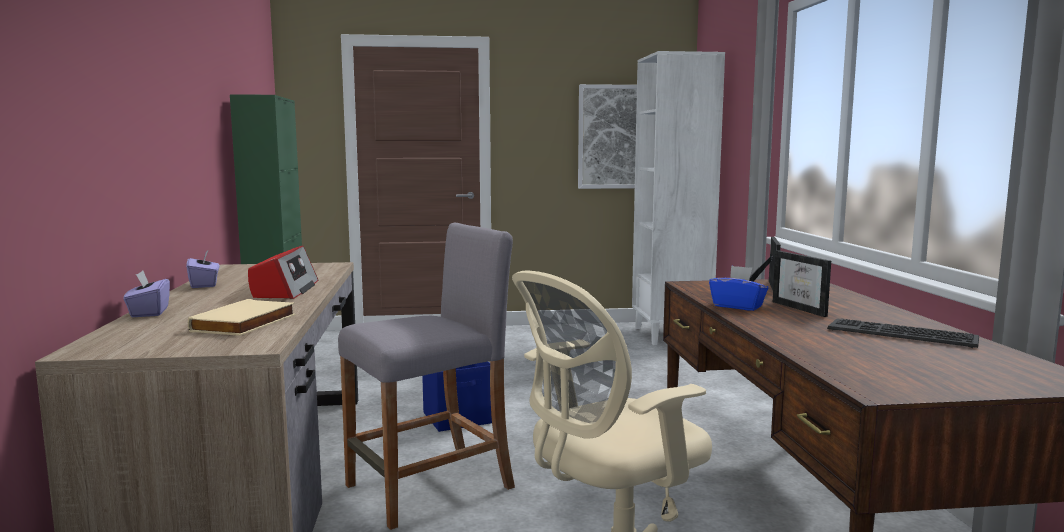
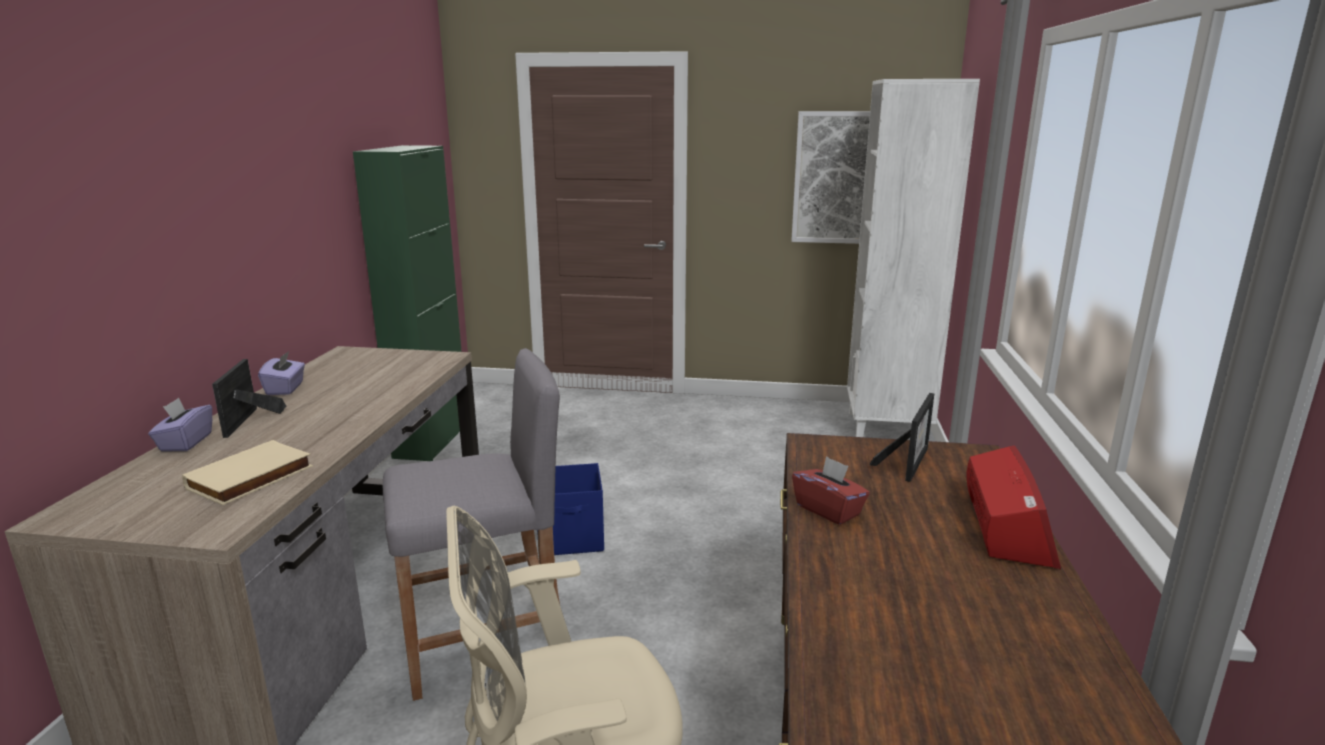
camera: 15 degrees right, 10 degrees up
radio [248,246,318,299] -> radio moved to [966,446,1061,569]
blue tissue box [709,265,768,311] -> red tissue box [792,456,870,525]
picture frame [773,250,831,317] -> picture frame moved to [212,359,286,438]
keyboard [827,318,979,348] -> none

